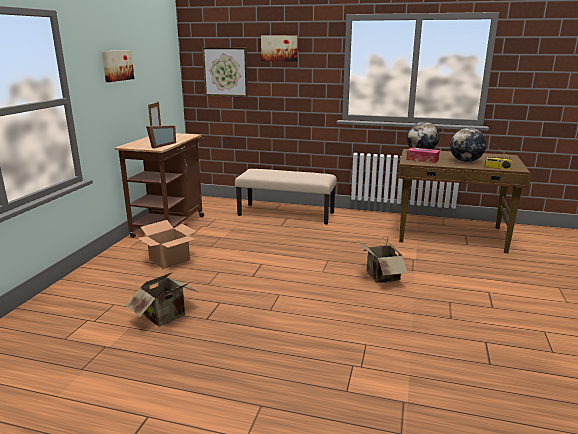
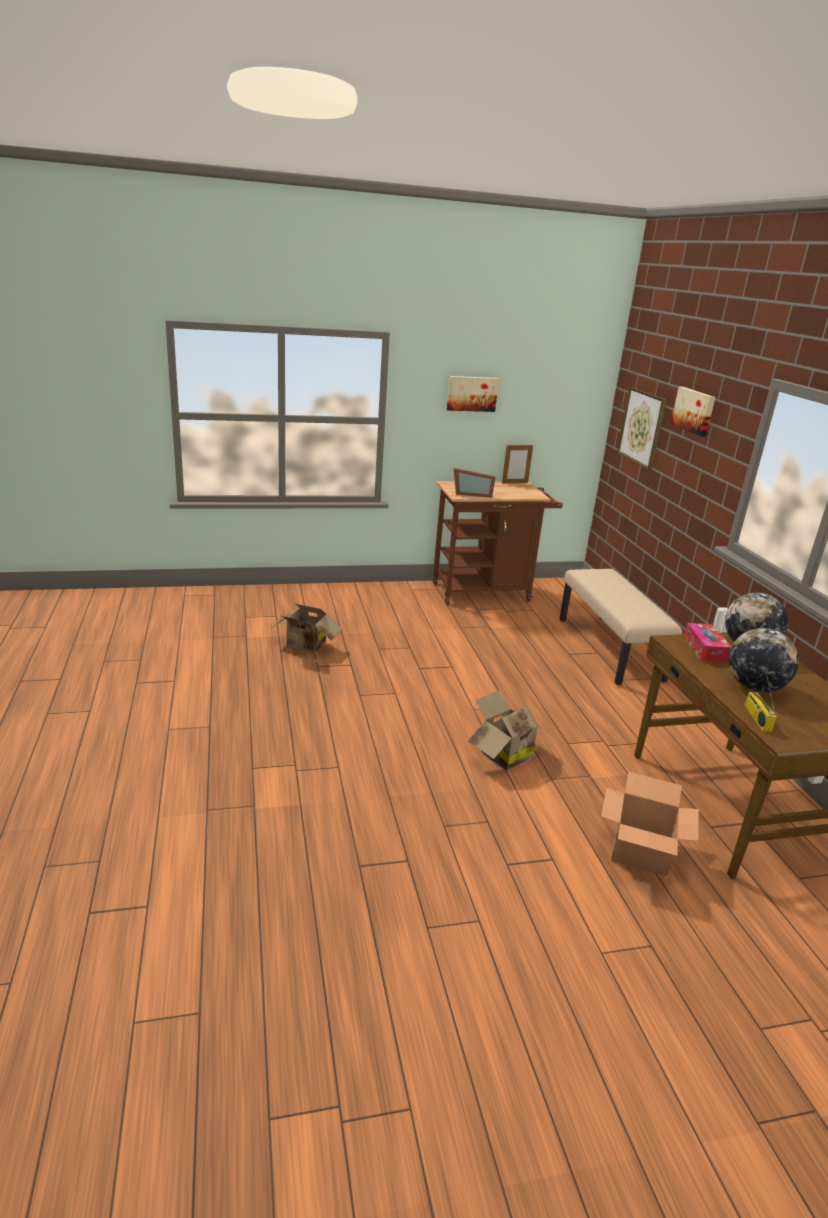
camera: 60 degrees right, 5 degrees up
cardboard box [138,220,196,269] -> cardboard box moved to [601,772,699,877]

